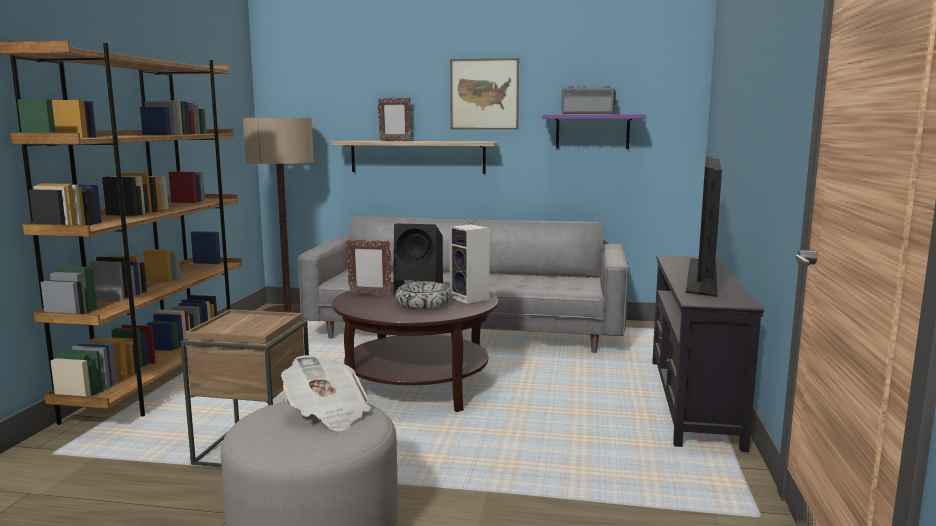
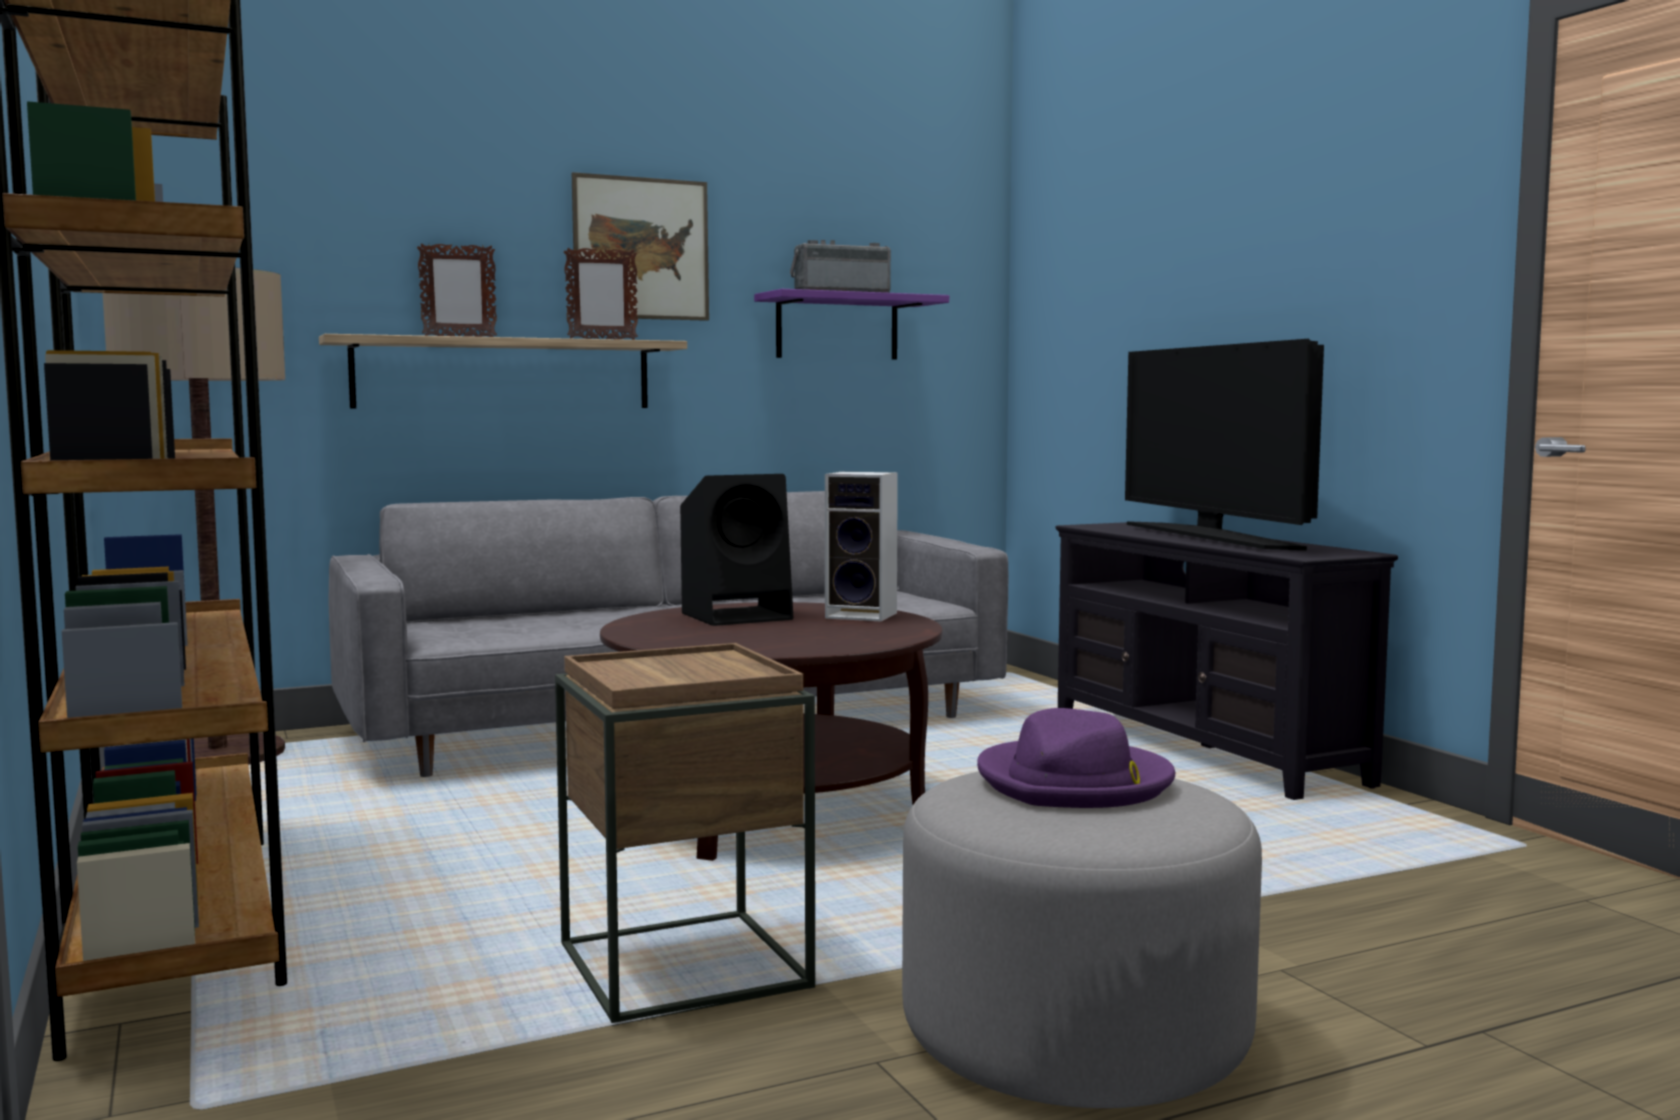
camera: 35 degrees left, 5 degrees down
newspaper [281,355,371,432] -> purple hat [977,708,1175,808]
picture frame [346,240,392,296] -> picture frame moved to [564,248,638,340]
bowl [395,282,452,309] -> none

